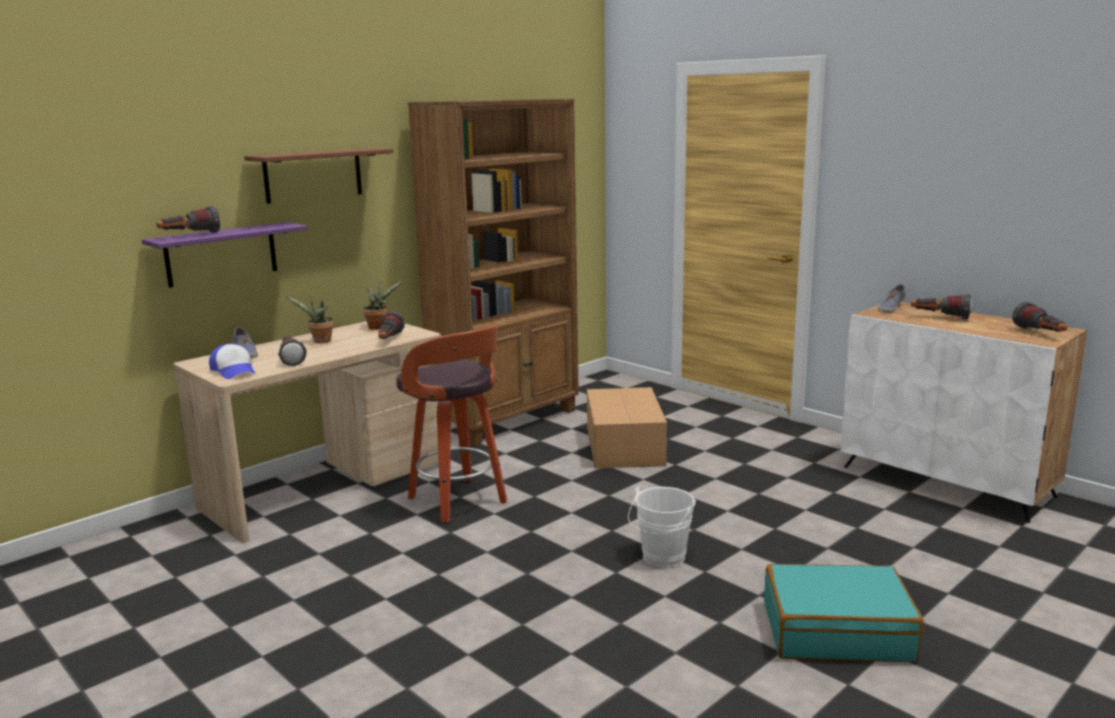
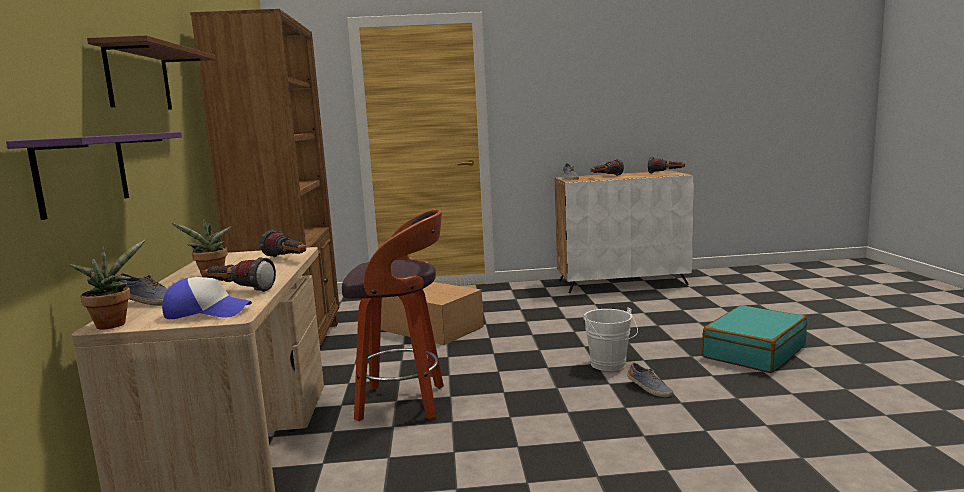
camera: 50 degrees left, 5 degrees down
flashlight [156,206,220,233] -> none
potted plant [363,281,403,330] -> potted plant moved to [69,240,145,330]
none -> shoe [627,362,673,397]

